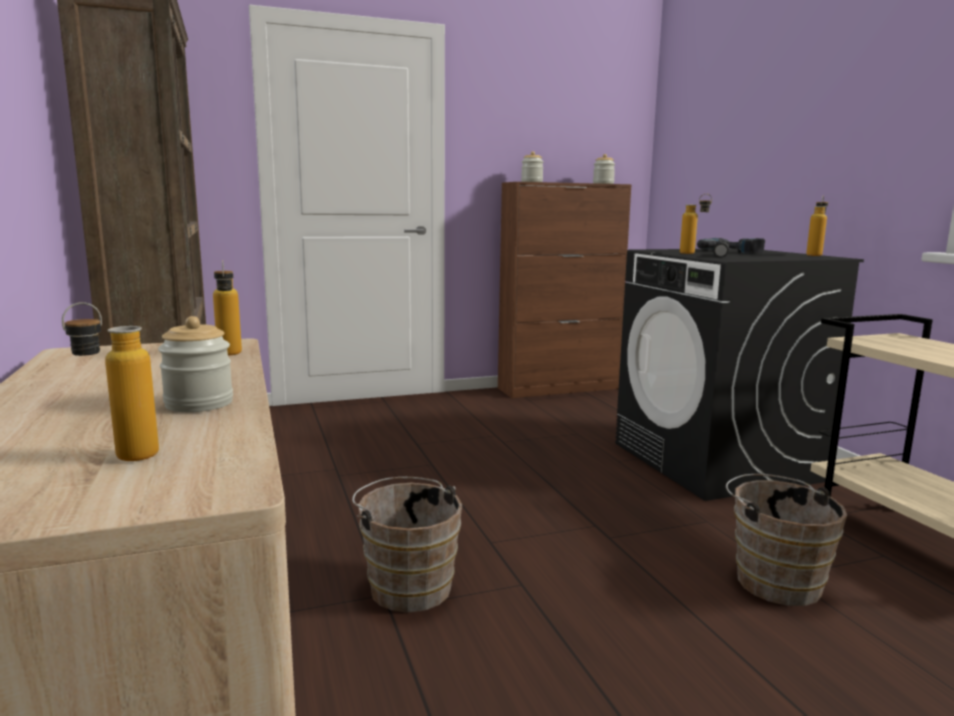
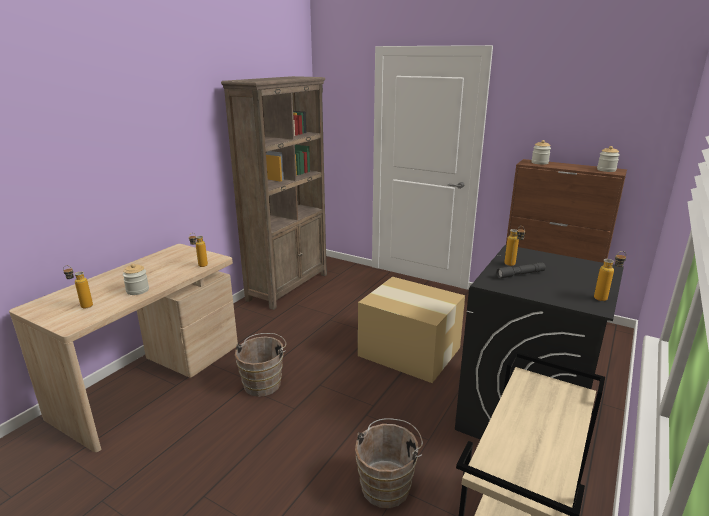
camera: 50 degrees right, 10 degrees up
power drill [697,238,766,254] -> none
none -> cardboard box [358,277,465,383]

